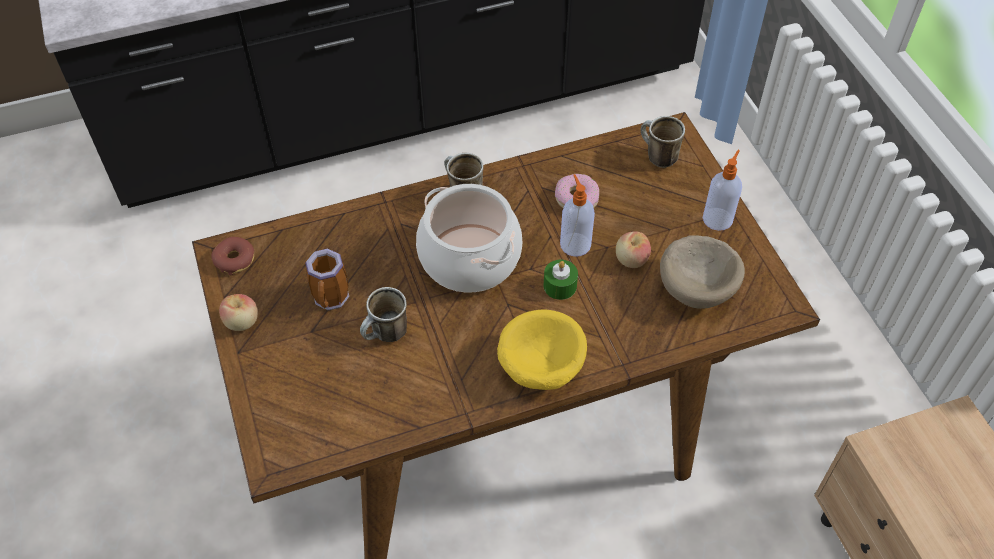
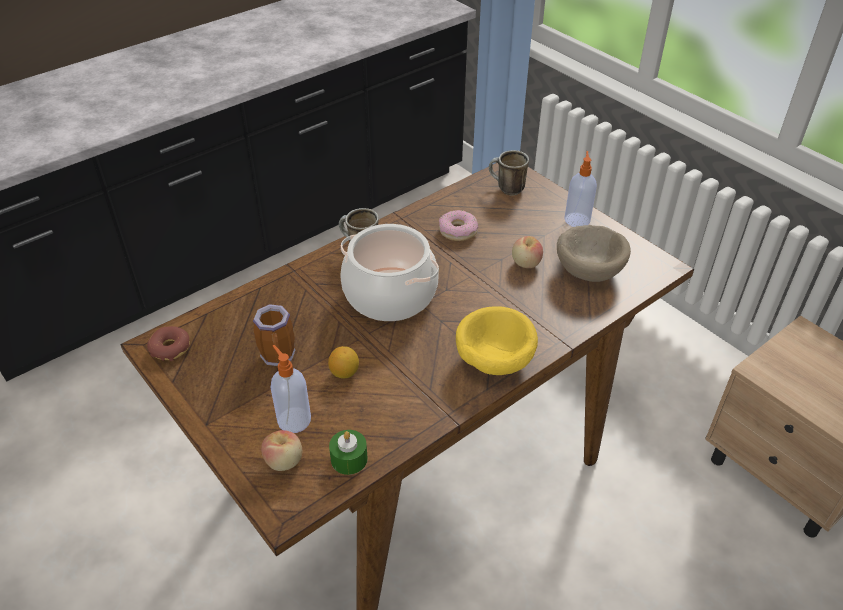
camera: 20 degrees left, 10 degrees down
apple [219,294,258,331] -> apple moved to [261,430,302,471]
mug [360,287,407,342] -> lemon [328,346,359,378]
green candle [544,260,578,300] -> green candle moved to [329,430,368,475]
soap dispenser [560,174,595,257] -> soap dispenser moved to [271,345,311,433]

